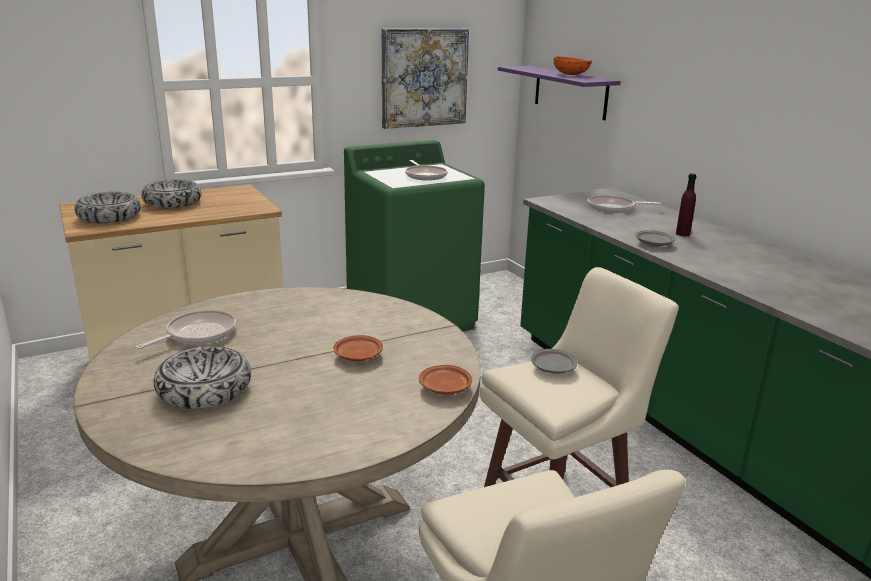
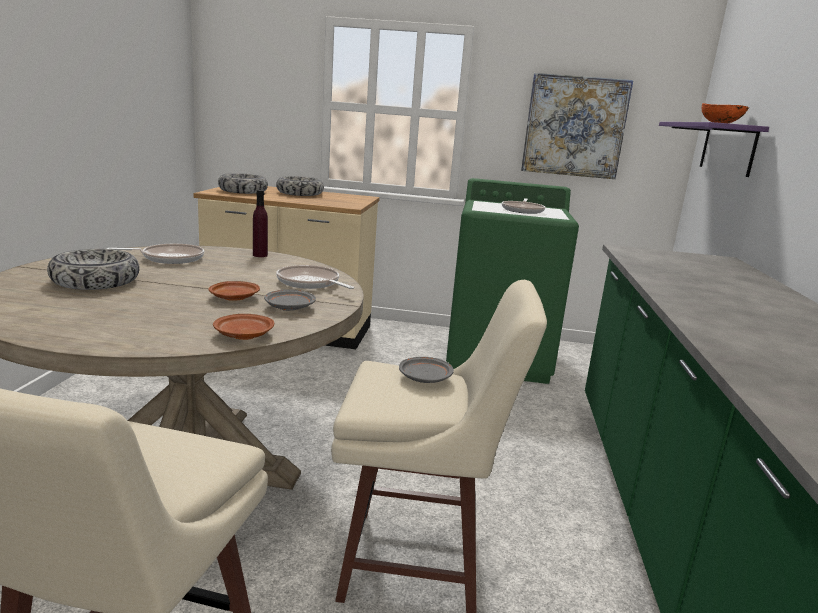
camera: 35 degrees right, 5 degrees down
frying pan [588,195,661,213] -> frying pan moved to [276,265,354,289]
grey plate [636,231,675,247] -> grey plate moved to [264,289,316,311]
purple bottle [676,173,697,236] -> purple bottle moved to [253,190,268,257]

